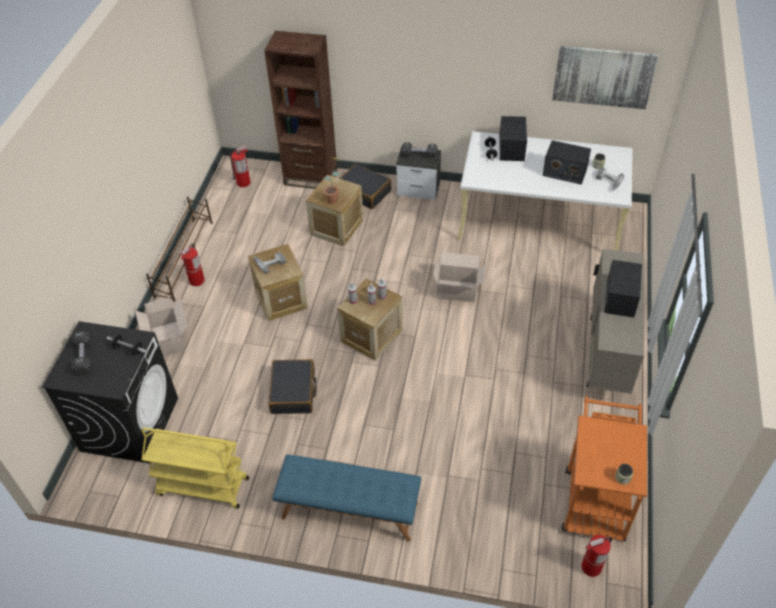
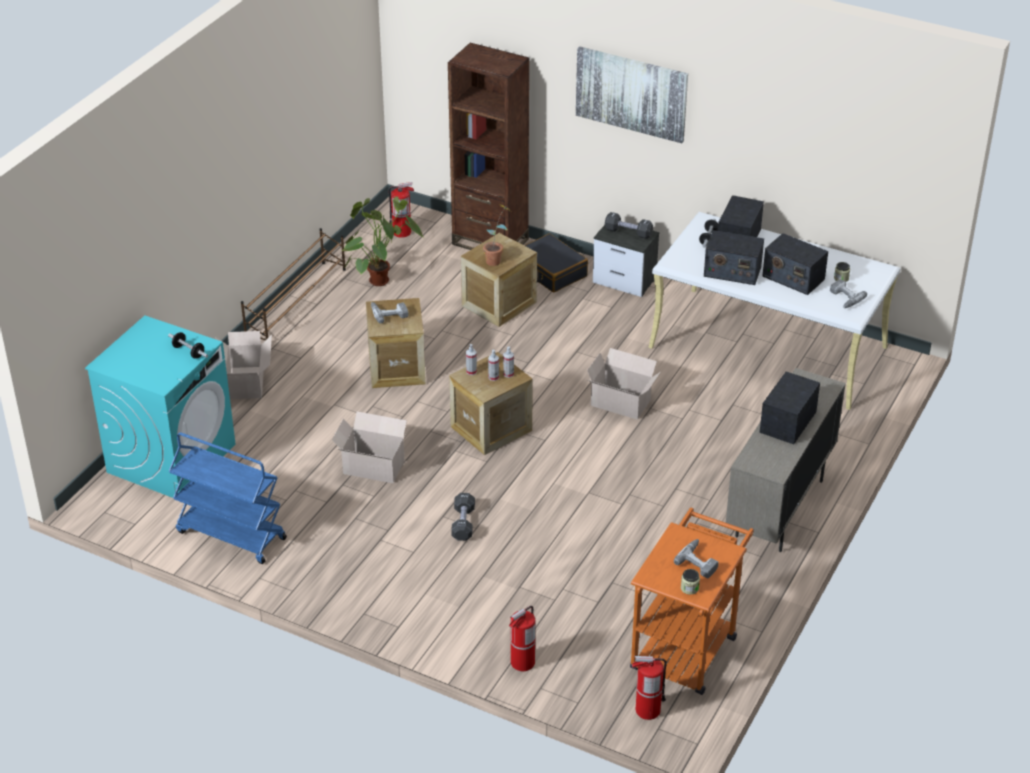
camera: 15 degrees right, 10 degrees down
black washing machine [42,321,178,463] -> turquoise washing machine [85,315,236,498]
black dumbbell [72,331,92,375] -> black dumbbell moved to [451,493,475,541]
yellow cart [142,427,249,509] -> blue cart [169,432,287,564]
fire extinguisher [180,244,205,286] -> fire extinguisher moved to [509,606,535,671]
black suitcase [268,359,317,414] -> cardboard box [332,412,408,483]
blue bench [272,454,421,542] -> none
picture [552,46,659,109] -> picture moved to [576,46,688,143]
none -> potted plant [341,196,425,286]
none -> power drill [674,539,719,578]
none -> radio [704,230,764,285]

